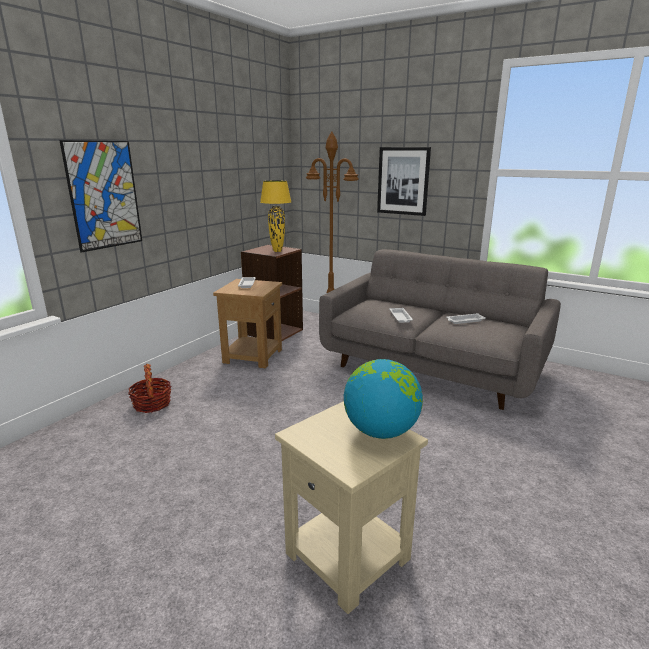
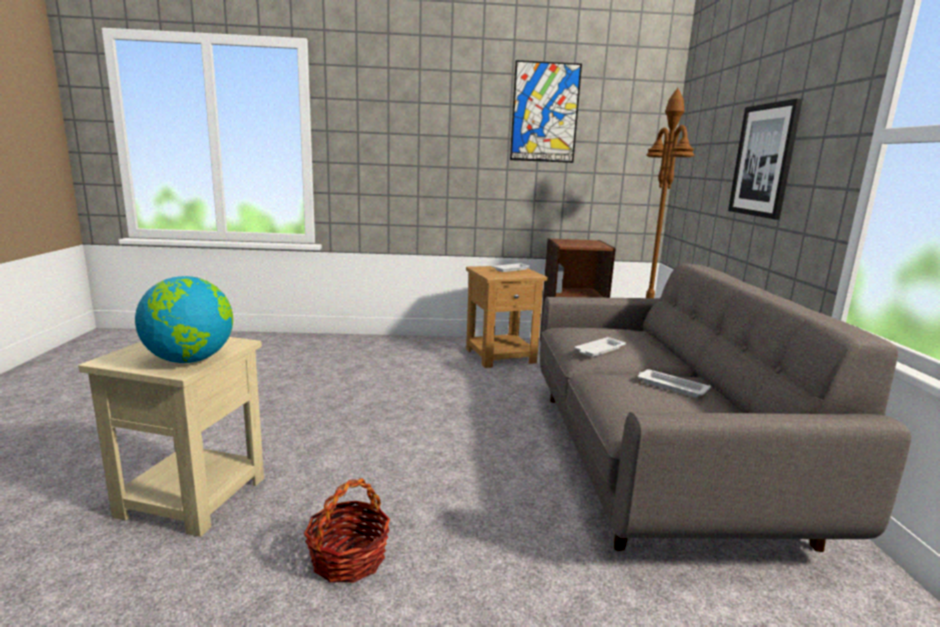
camera: 55 degrees right, 5 degrees down
picture [59,140,142,253] -> picture moved to [510,60,582,163]
basket [128,364,171,413] -> basket moved to [304,478,390,583]
yellow table lamp [260,180,292,252] -> none

